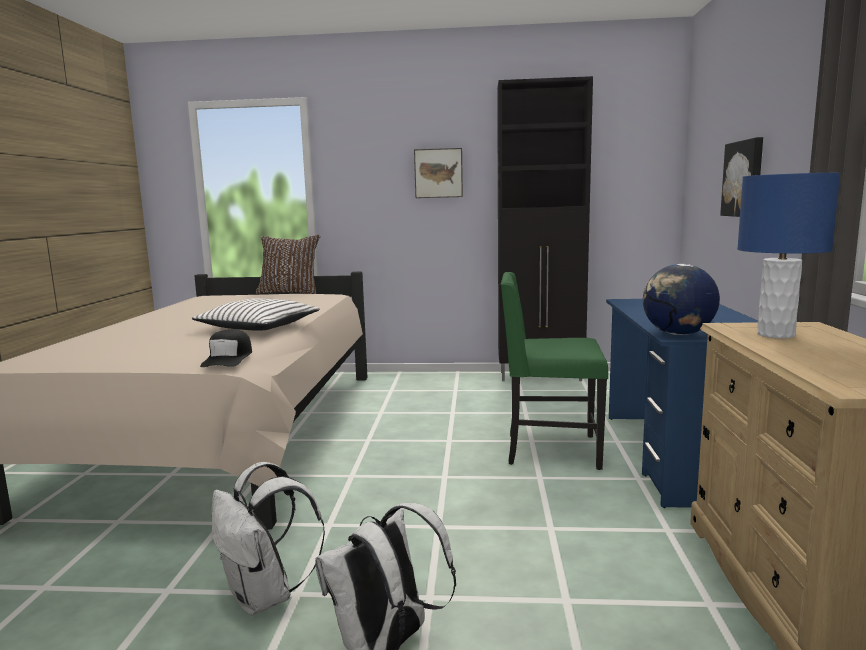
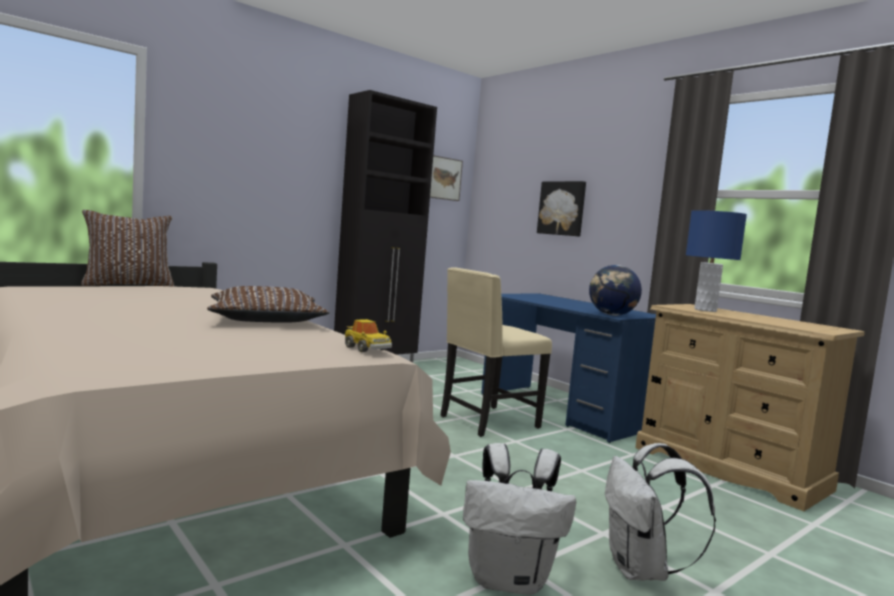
camera: 45 degrees left, 5 degrees down
white pillow [191,298,320,331] -> brown pillow [207,286,330,323]
black cap [200,329,252,367] -> toy car [345,319,392,352]
picture [414,148,463,198] -> picture moved to [430,155,463,201]
green chair [501,272,608,470] -> beige chair [441,267,552,437]

